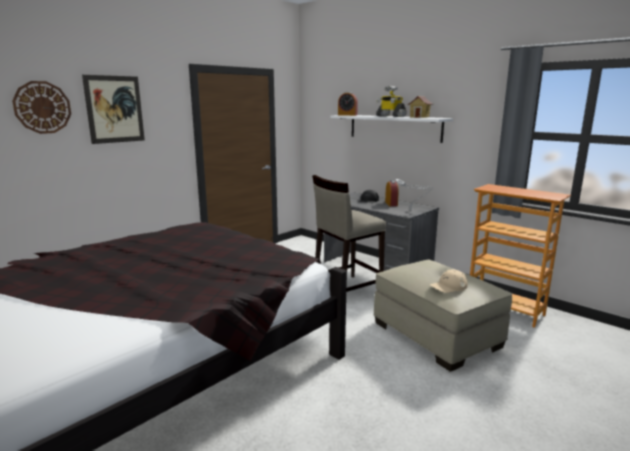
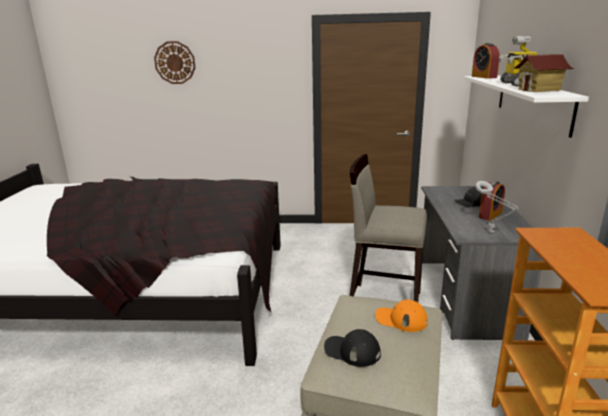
camera: 50 degrees right, 5 degrees up
picture [82,75,145,144] -> none
beige cap [430,270,468,293] -> black cap [324,329,381,367]
none -> orange cap [375,300,428,332]

